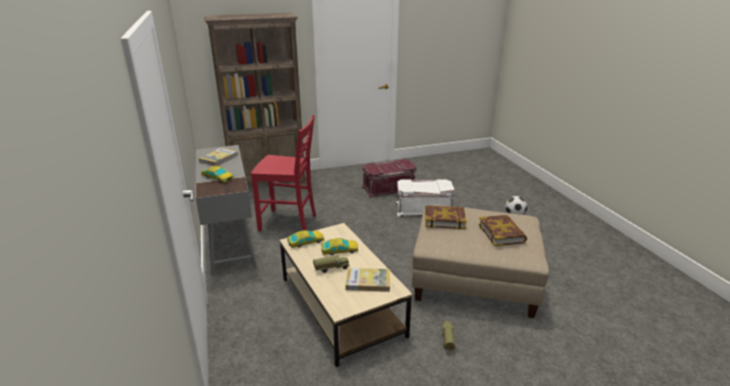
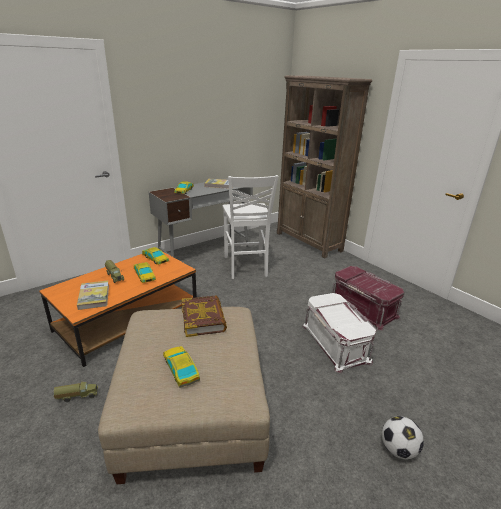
camera: 70 degrees right, 0 degrees up
red chair [251,115,316,231] -> white chair [222,175,279,279]
beige coffee table [279,223,412,367] -> orange coffee table [39,251,197,367]
book [478,215,527,246] -> toy car [163,346,200,388]

